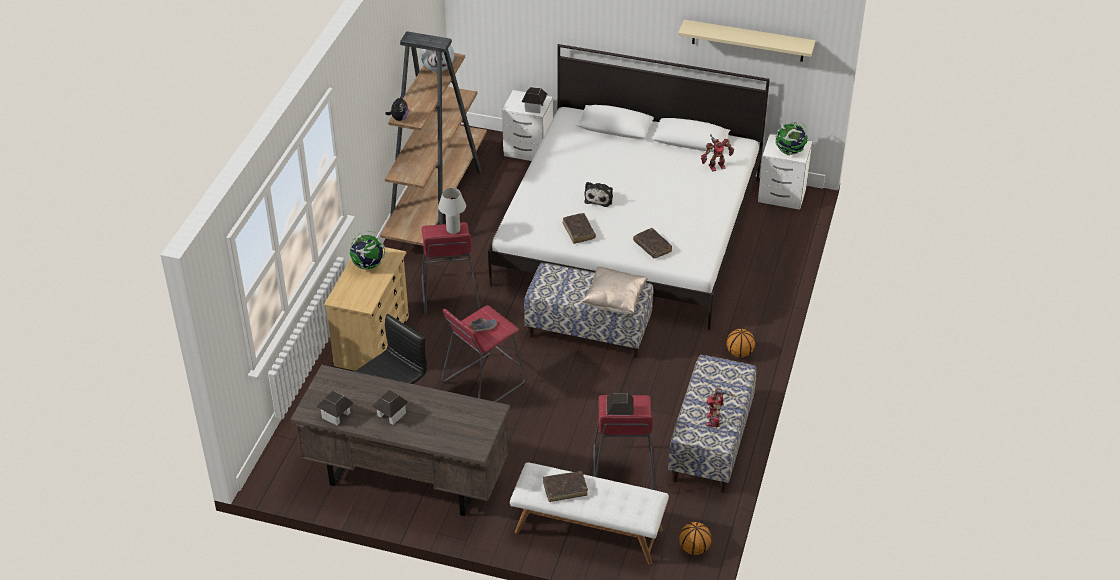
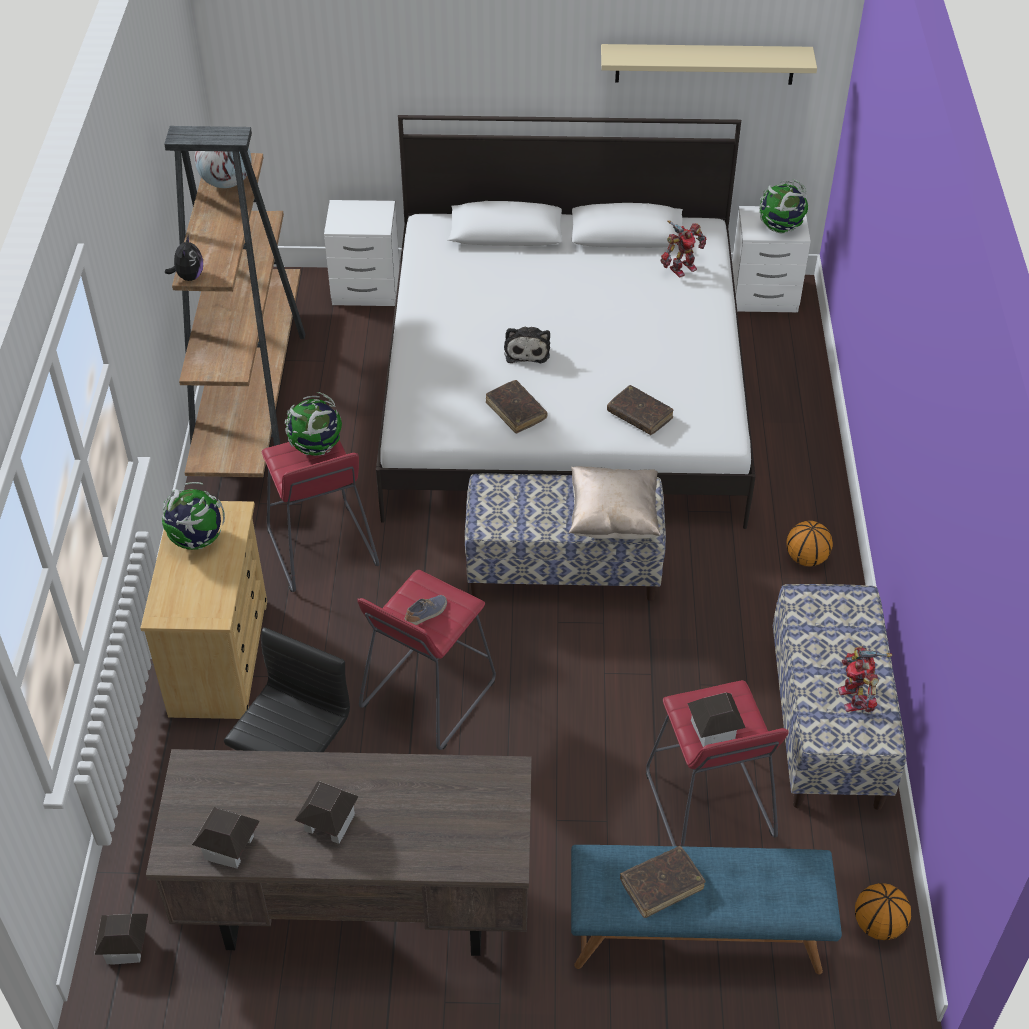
camera: 15 degrees left, 5 degrees up
white table lamp [438,188,466,234] -> globe [285,392,342,456]
white bench [510,462,669,565] -> blue bench [571,845,842,974]
toy house [522,87,547,113] -> toy house moved to [94,914,148,965]

